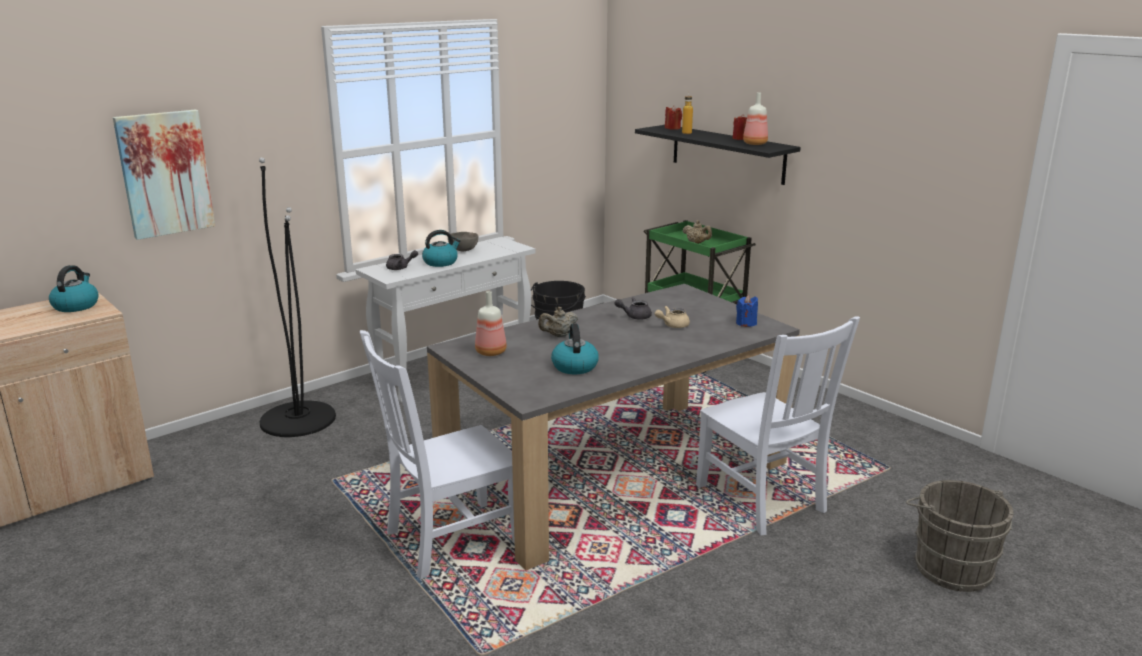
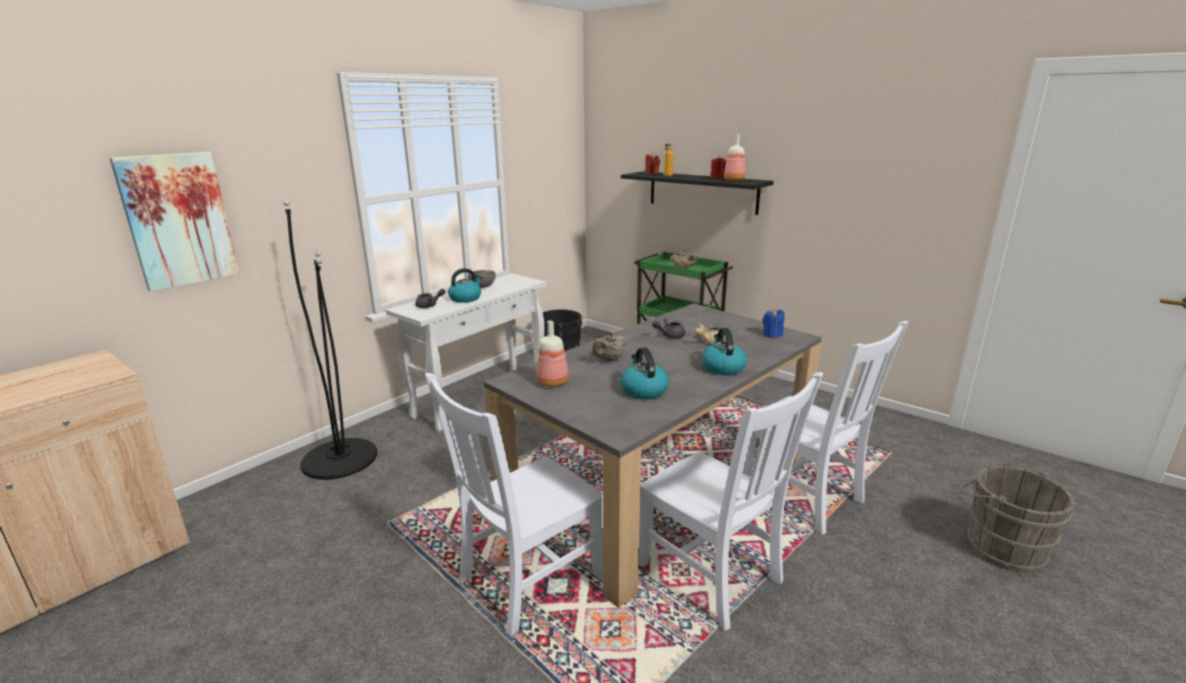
camera: 10 degrees left, 0 degrees up
kettle [49,265,99,312] -> kettle moved to [701,328,747,375]
none -> white chair [639,372,823,630]

